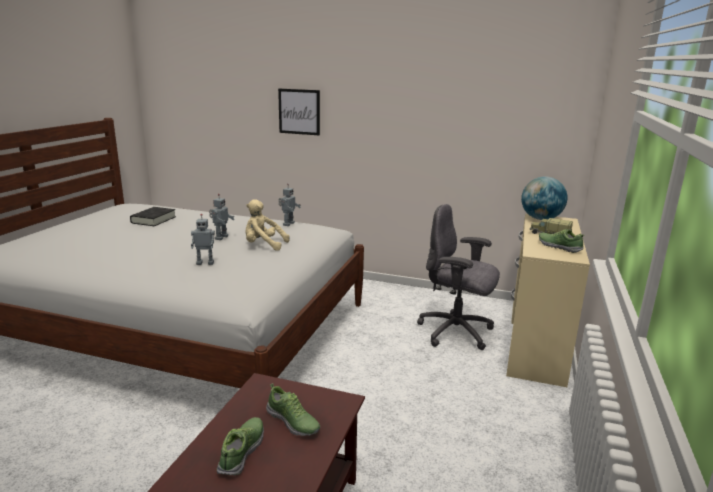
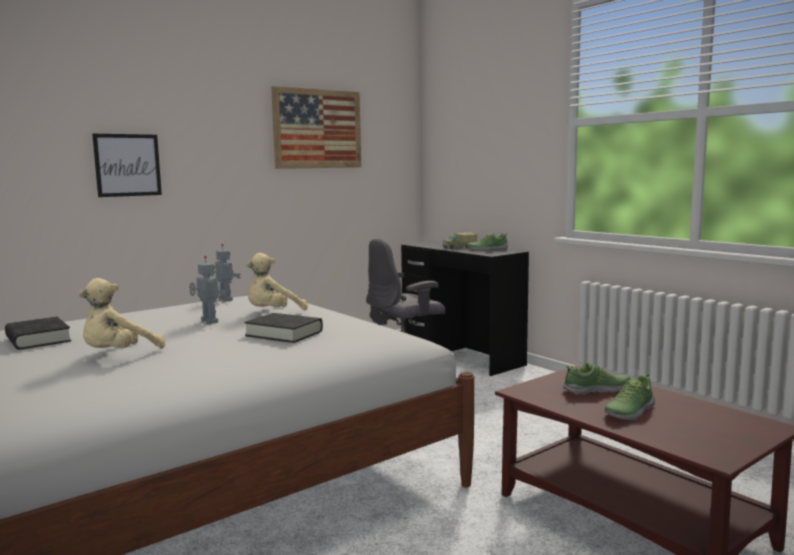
camera: 55 degrees left, 10 degrees down
toy robot [191,214,215,265] -> black book [244,313,323,343]
shoe [217,417,264,476] -> shoe turned 90 degrees counterclockwise [604,374,655,420]
beige desk [506,214,590,387] -> black desk [401,241,529,376]
globe [521,177,567,220] -> none
none -> beige plush toy [79,278,165,348]
none -> picture [271,86,361,169]

